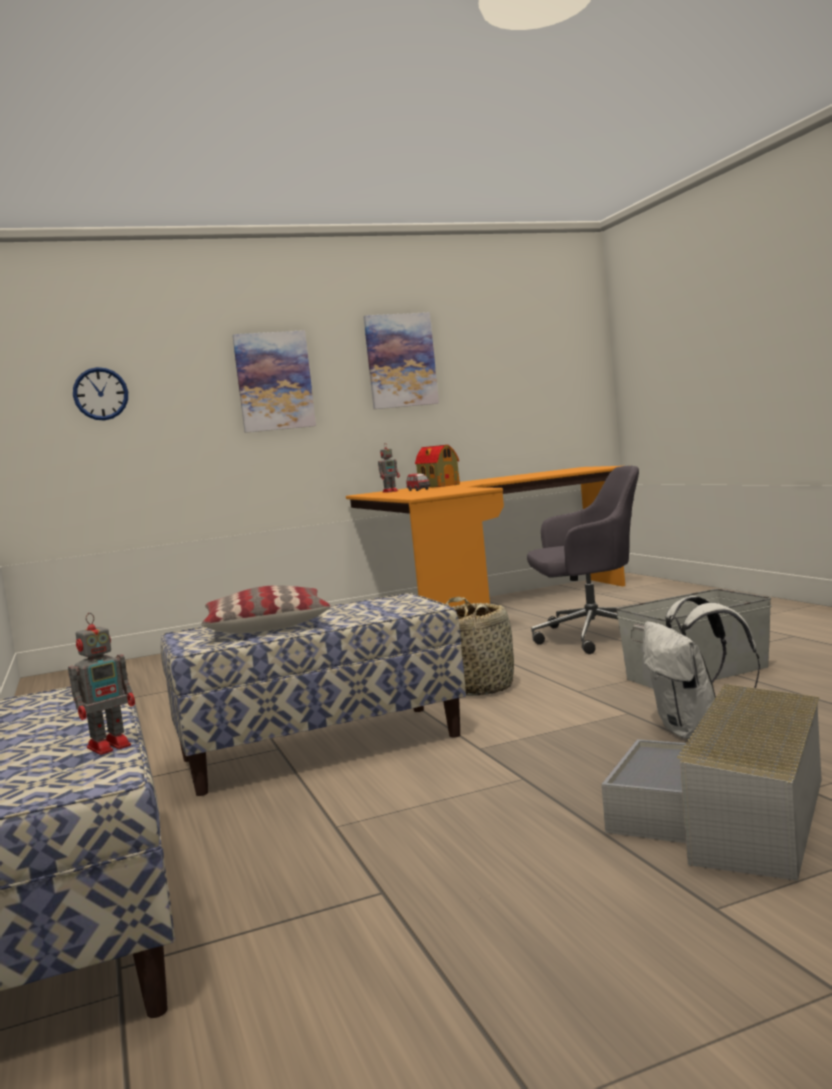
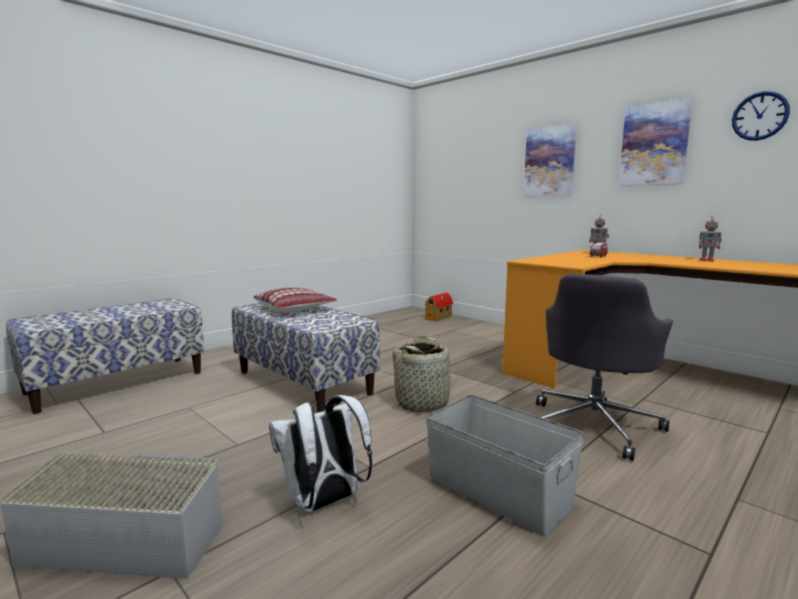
camera: 65 degrees right, 5 degrees up
toy robot [68,613,135,755] -> toy robot moved to [699,216,722,262]
wall clock [73,367,128,421] -> wall clock moved to [732,91,790,141]
toy house [415,445,460,487] -> toy house moved to [425,293,453,322]
grey office chair [527,466,639,654] -> grey office chair turned 60 degrees clockwise [536,274,673,461]

